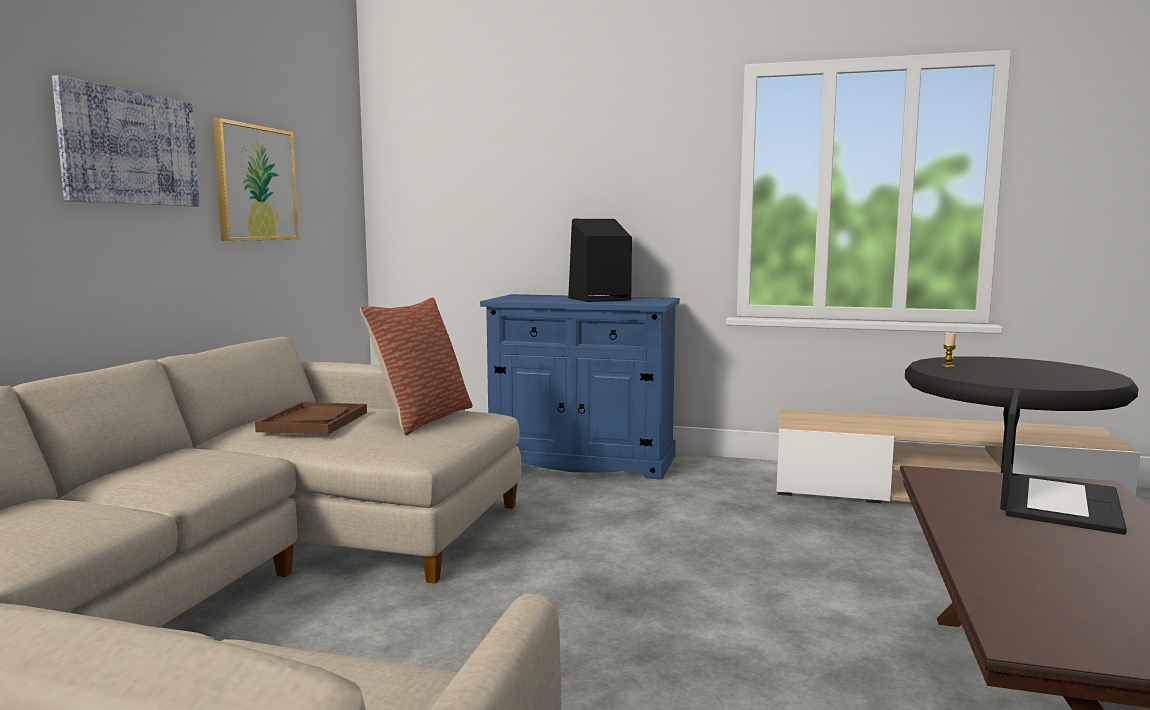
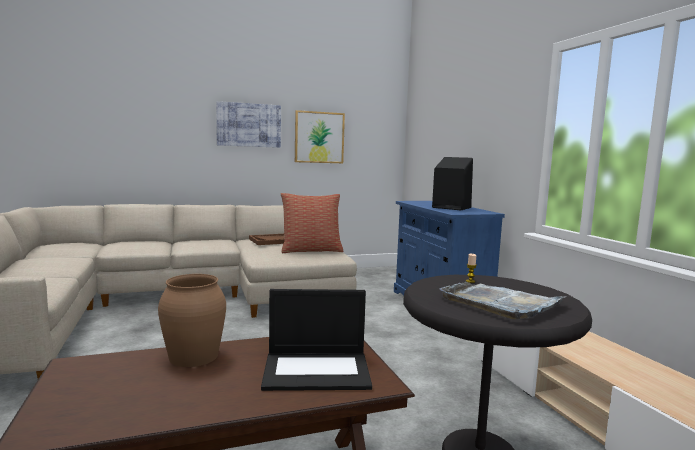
camera: 55 degrees right, 0 degrees up
none -> brown vase [158,274,226,367]
none -> grey tray [439,282,566,320]

